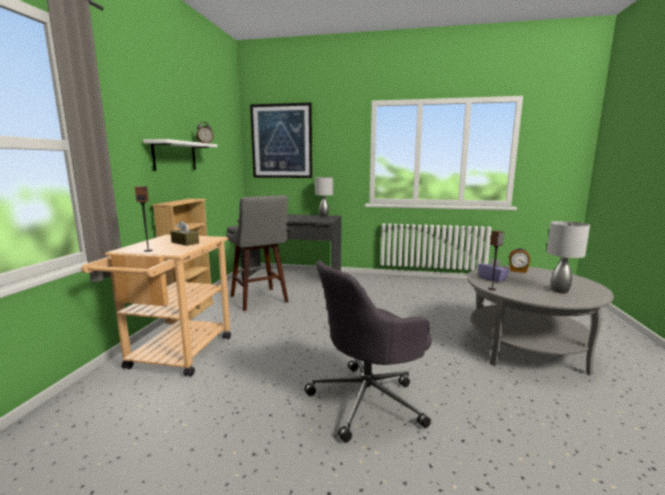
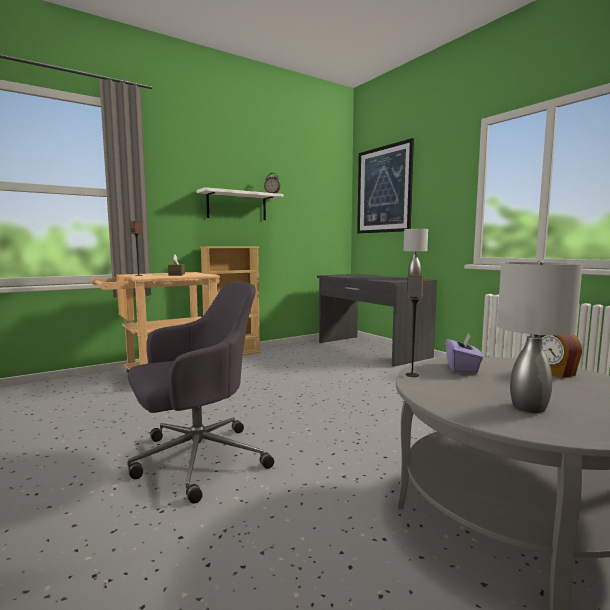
camera: 45 degrees right, 5 degrees down
grey stool [226,195,289,311] -> none
grey office chair [304,261,432,443] -> grey office chair turned 135 degrees clockwise [127,282,274,504]

